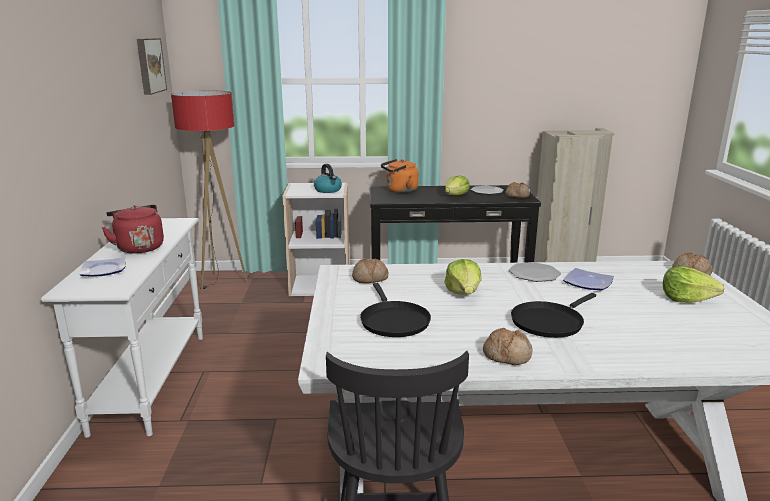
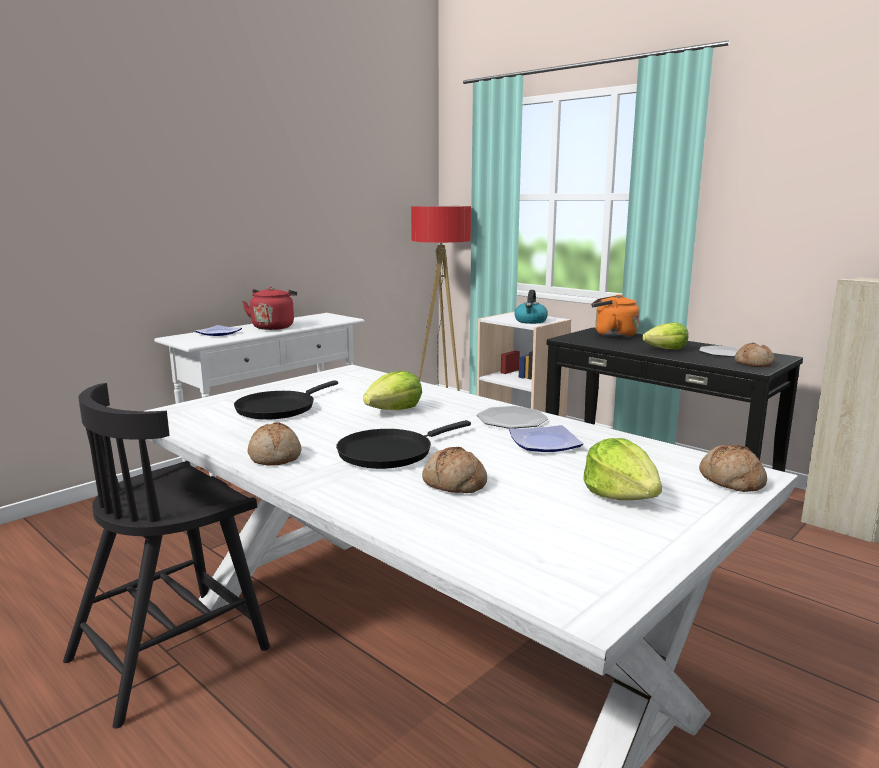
camera: 45 degrees right, 5 degrees down
picture [137,38,167,95] -> none
bread [352,258,388,283] -> bread moved to [422,447,487,493]
black frying pan [511,293,596,338] -> black frying pan turned 45 degrees counterclockwise [336,420,471,469]

